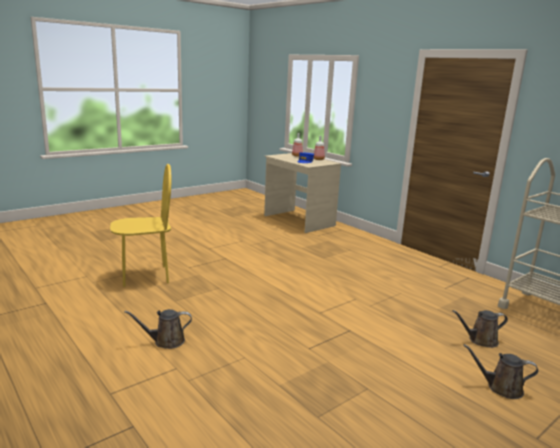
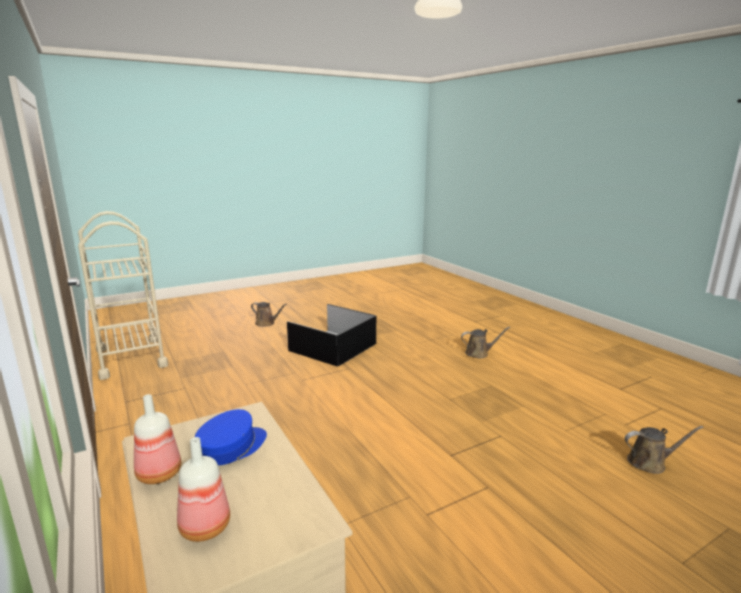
camera: 170 degrees left, 0 degrees up
yellow chair [110,164,171,287] -> none
brown watering can [452,310,508,348] -> brown watering can moved to [625,426,704,474]
none -> black storage box [287,304,376,366]

